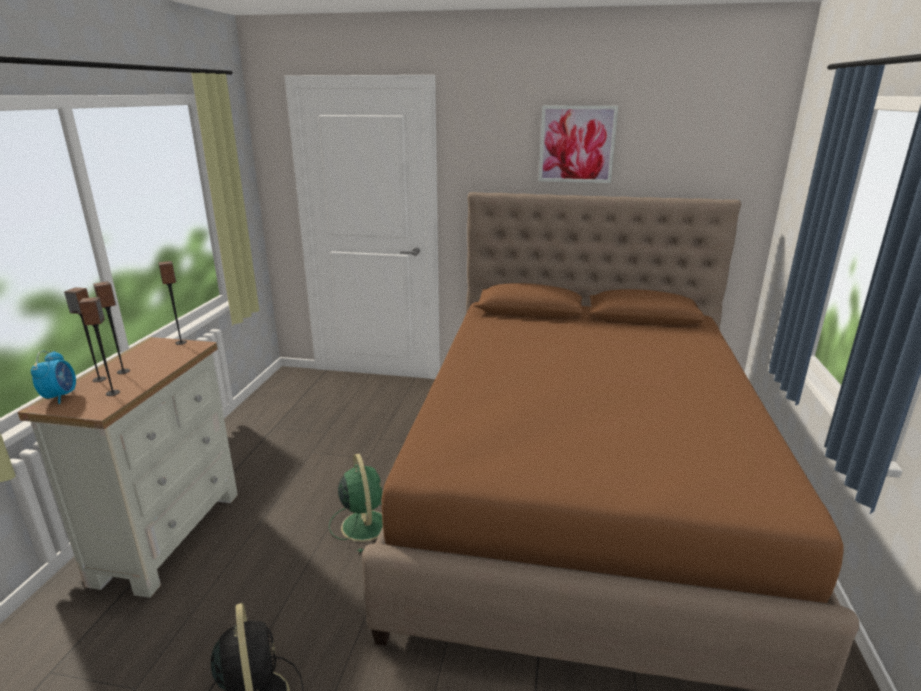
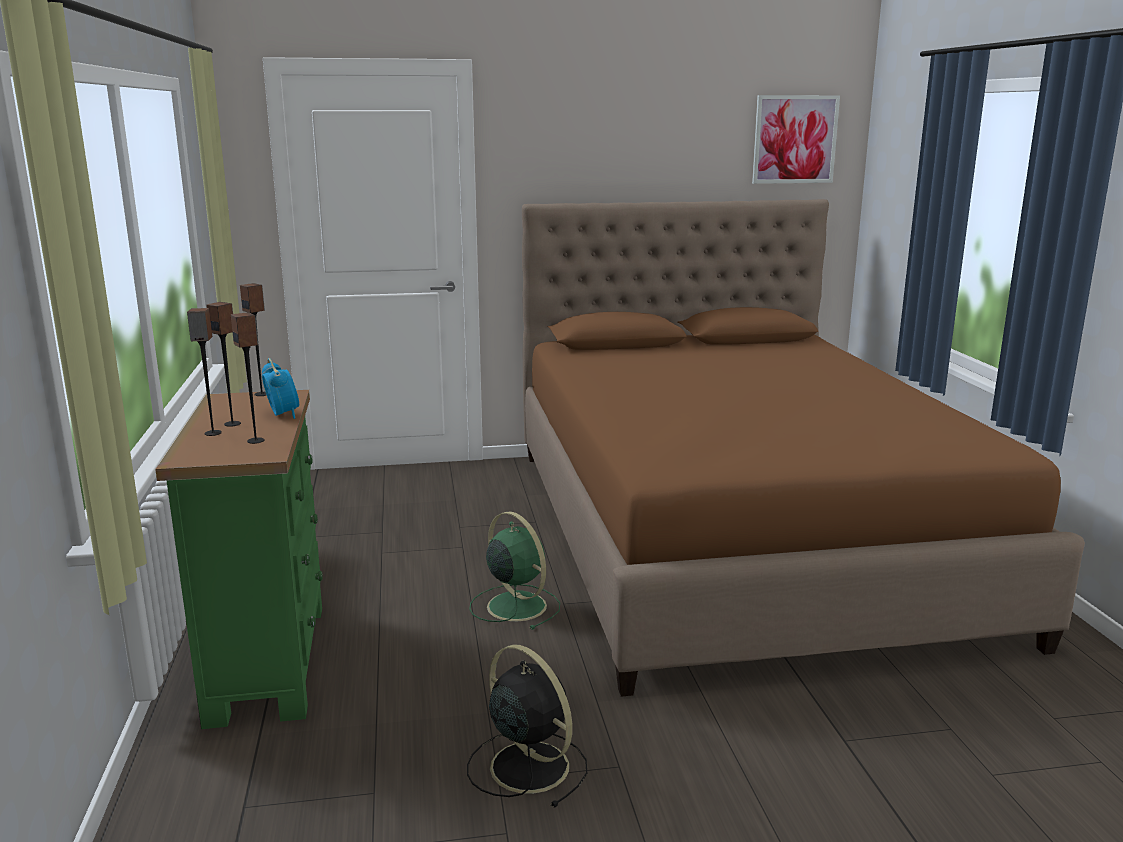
camera: 20 degrees left, 5 degrees down
white dresser [18,337,238,598] -> green dresser [155,390,323,729]
alarm clock [31,351,76,404] -> alarm clock moved to [262,358,299,419]
picture [539,106,618,183] -> picture moved to [752,95,840,184]

